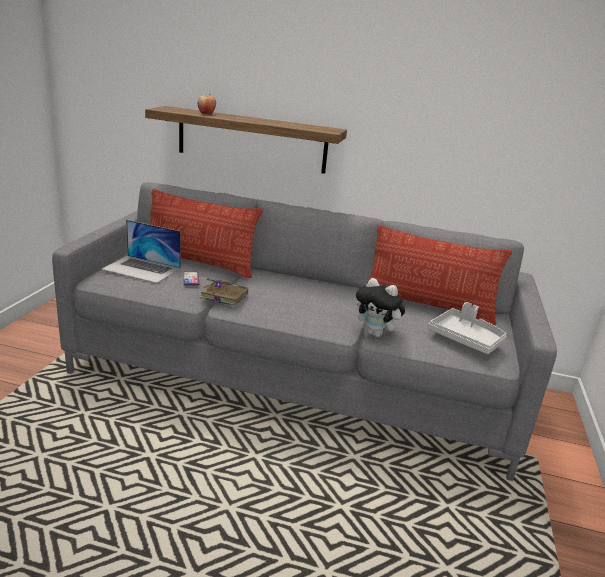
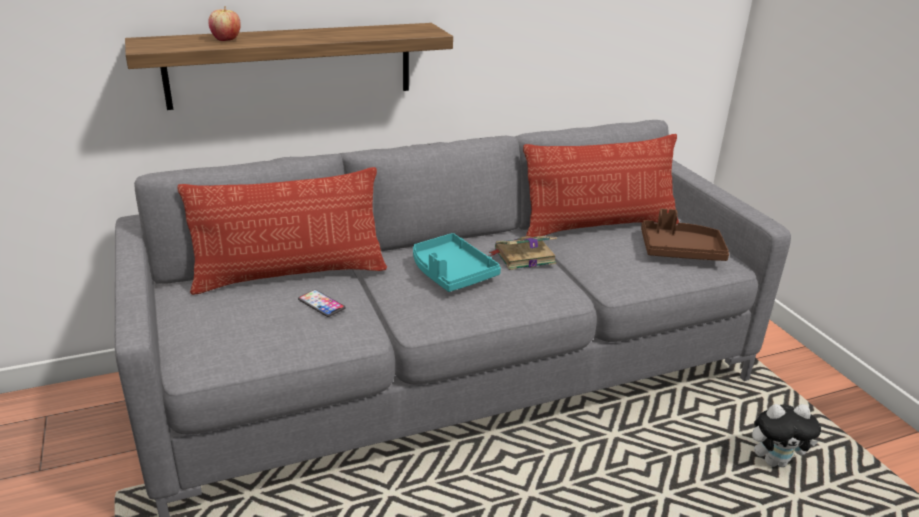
camera: 35 degrees left, 5 degrees up
laptop [101,220,181,283] -> none
book [200,277,248,307] -> book moved to [488,236,557,270]
plush toy [356,278,405,337] -> plush toy moved to [752,404,821,467]
grey tray [428,302,507,354] -> brown tray [641,209,729,261]
none -> turquoise tray [413,233,501,292]

